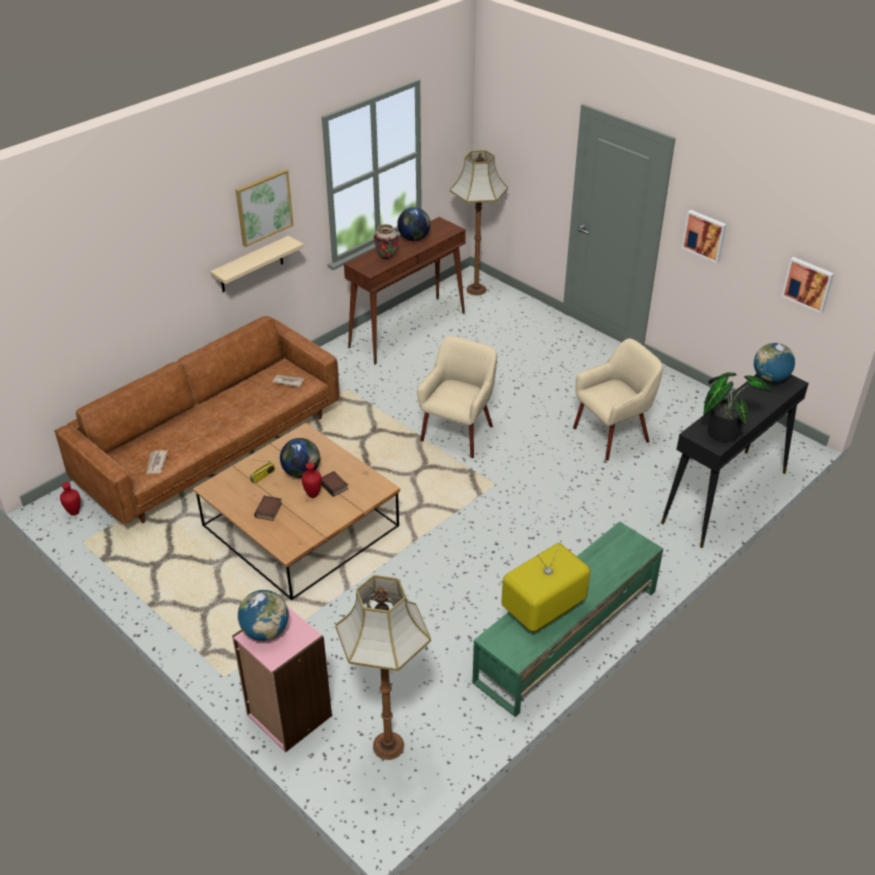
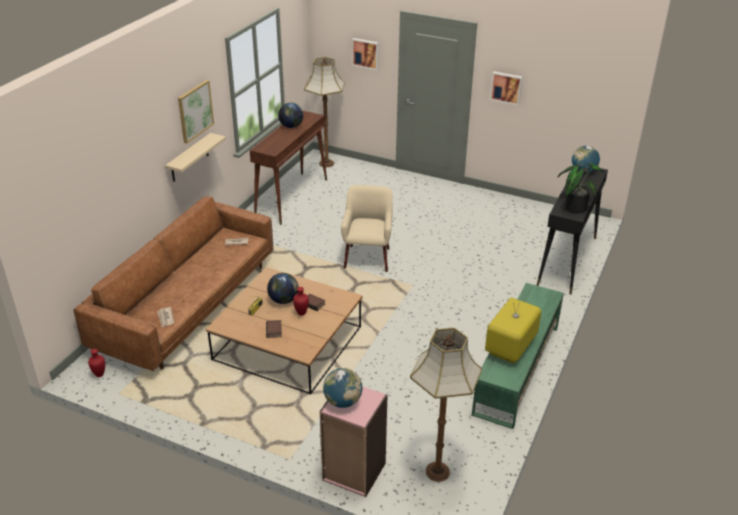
camera: 20 degrees left, 5 degrees down
vase [374,224,398,260] -> none
beige armchair [573,338,663,461] -> none
picture [782,257,834,314] -> picture moved to [352,38,379,70]

